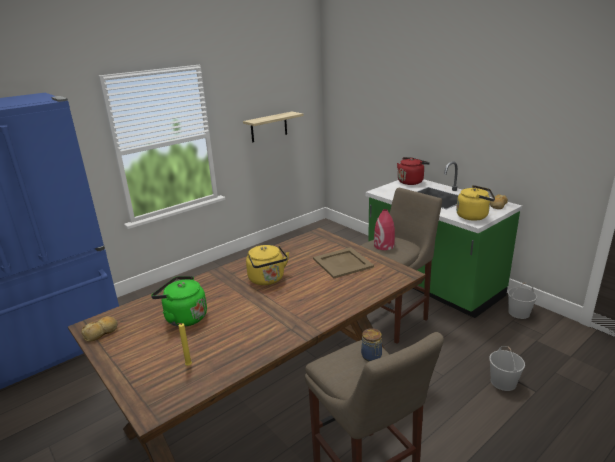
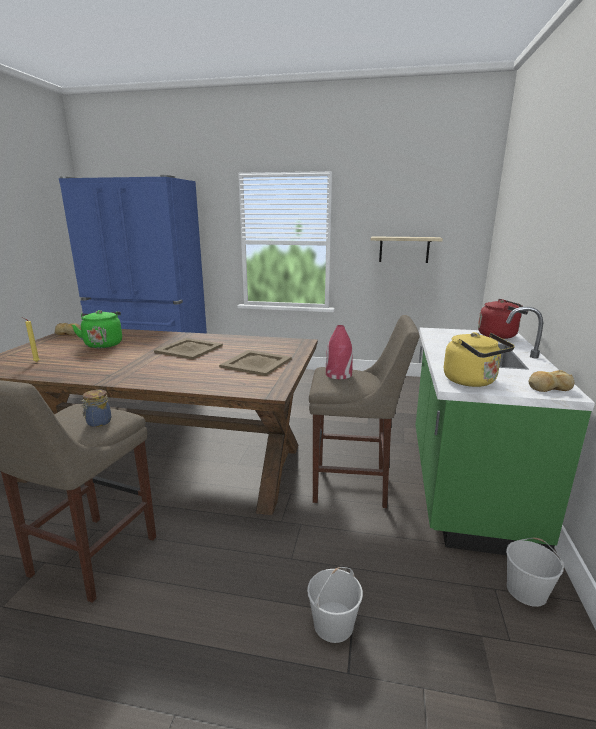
camera: 50 degrees right, 5 degrees down
yellow kettle [246,245,289,285] -> beige tray [154,338,223,360]

